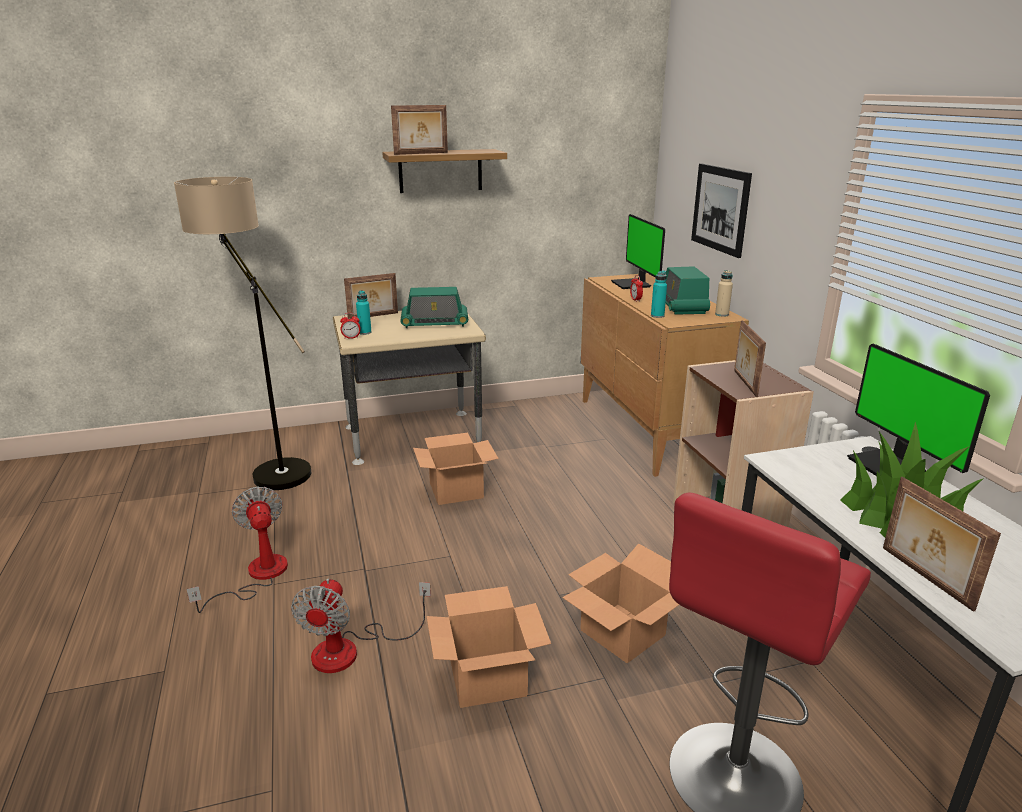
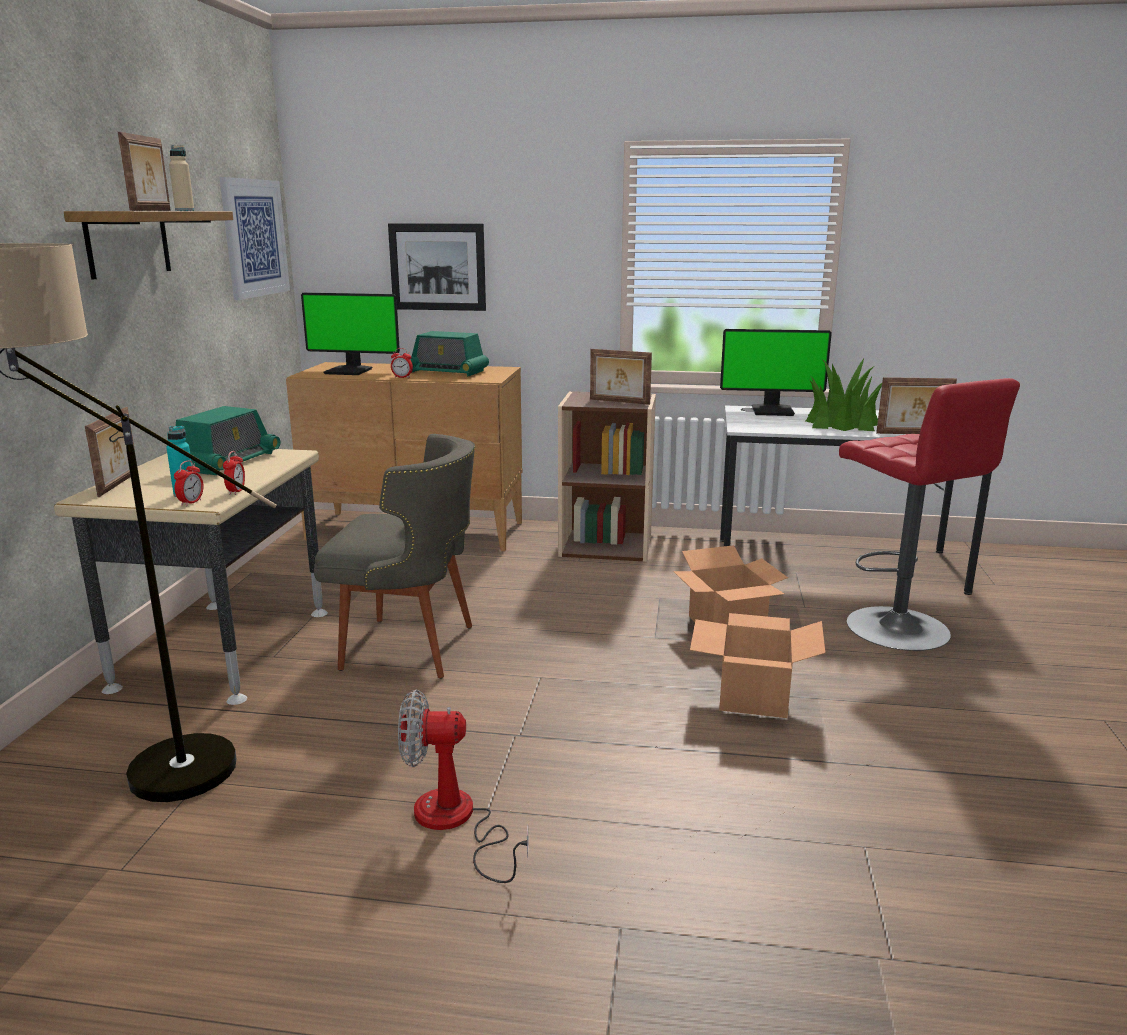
camera: 65 degrees left, 5 degrees down
fan [291,579,431,673] -> none
cardboard box [413,433,499,505] -> grey chair [314,434,475,679]
turquoise bottle [651,271,667,318] -> none
beige bottle [715,270,733,317] -> beige bottle moved to [169,145,194,211]
none -> picture [219,177,290,300]
none -> alarm clock [223,451,245,495]

